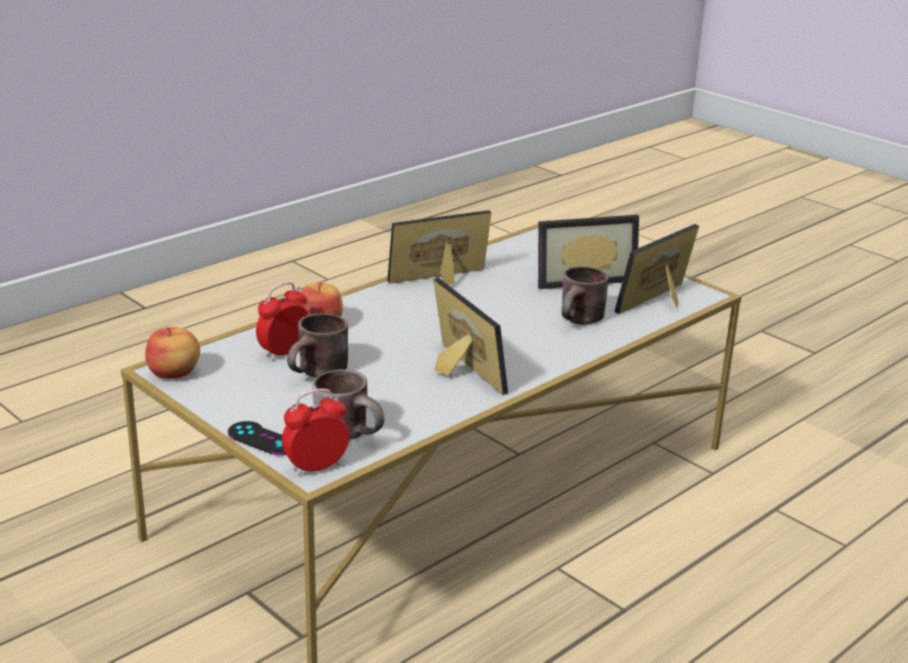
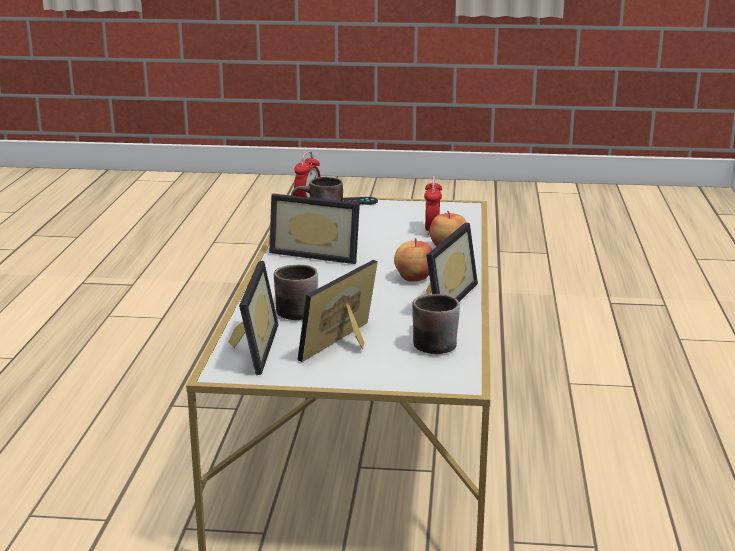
camera: 140 degrees right, 5 degrees down
apple [145,327,200,379] -> apple moved to [394,238,432,282]
brown mug [287,313,348,377] -> brown mug moved to [412,294,460,354]

